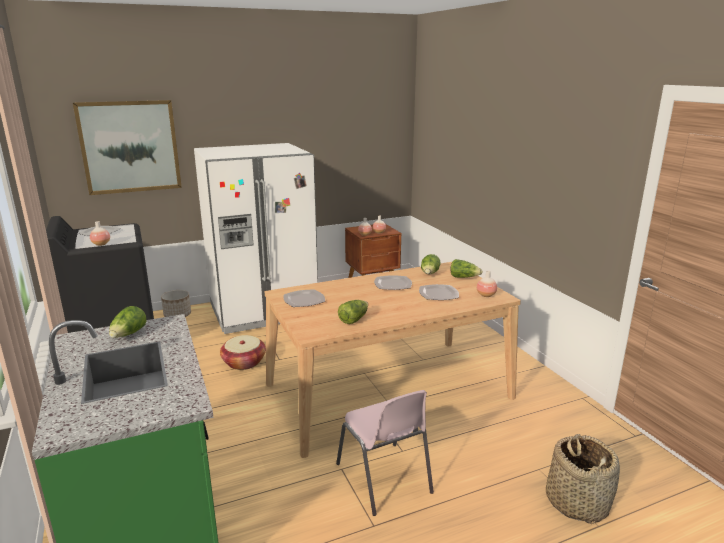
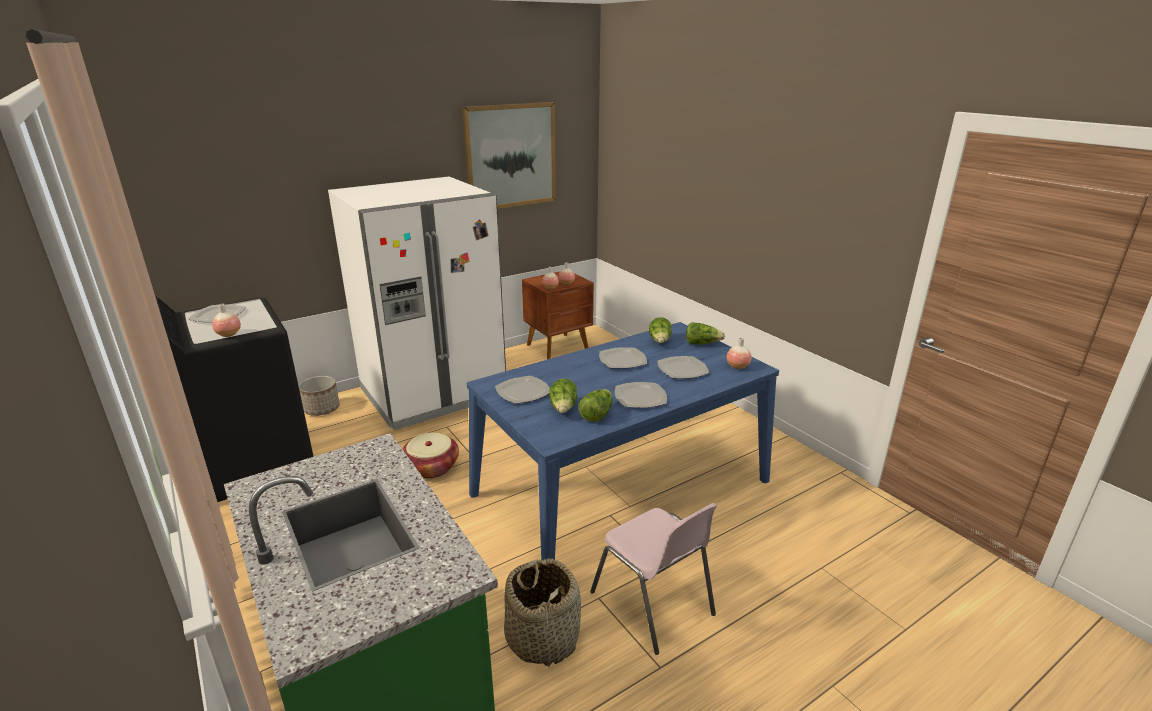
camera: 10 degrees left, 5 degrees up
picture [73,100,182,195] -> picture moved to [462,102,556,209]
lettuce [109,306,147,338] -> lettuce moved to [549,379,577,413]
beige dining table [265,262,521,458] -> blue dining table [467,322,779,560]
basket [546,434,620,524] -> basket moved to [504,558,581,667]
none -> plate [615,382,667,408]

